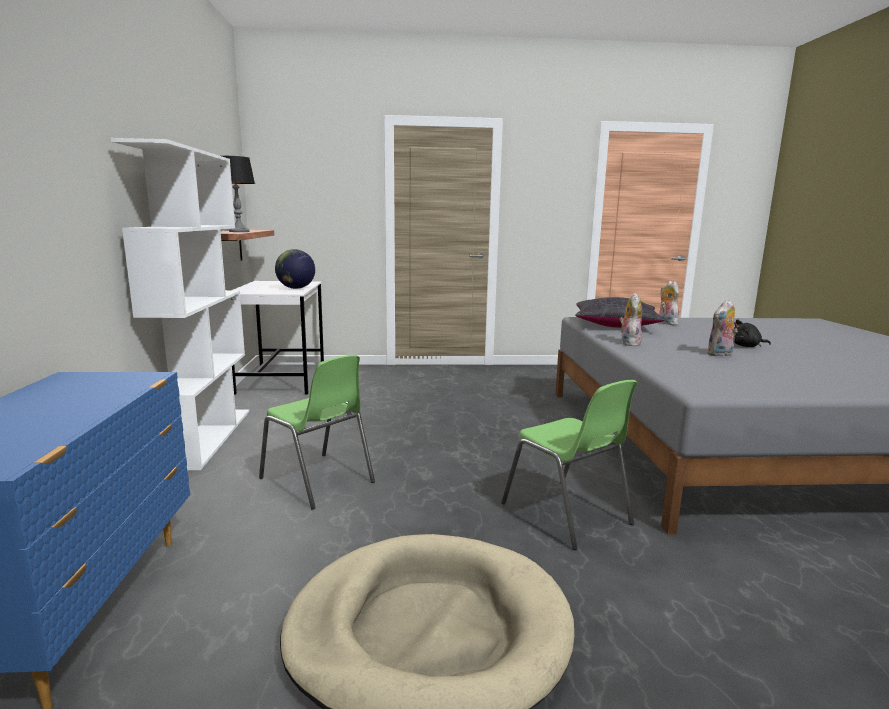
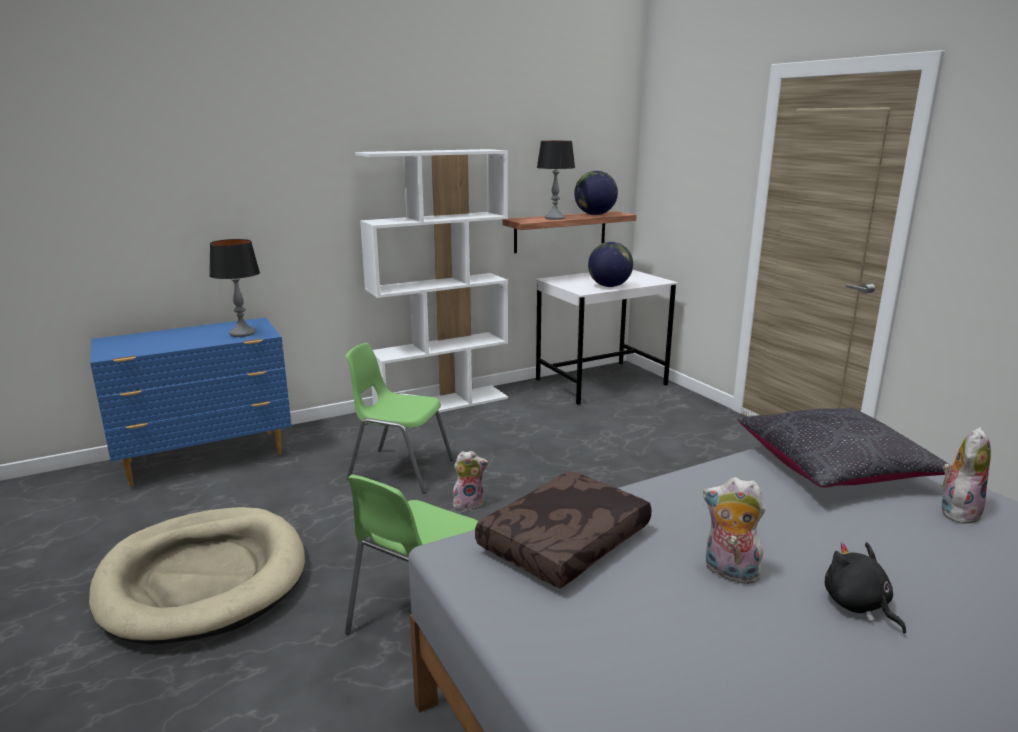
camera: 65 degrees right, 5 degrees up
green chair [259,355,375,509] -> green chair turned 90 degrees clockwise [345,343,454,494]
plush toy [619,293,642,346] -> plush toy moved to [453,451,488,511]
none -> table lamp [209,239,260,337]
none -> brown pillow [475,471,652,588]
none -> globe [574,171,618,215]

